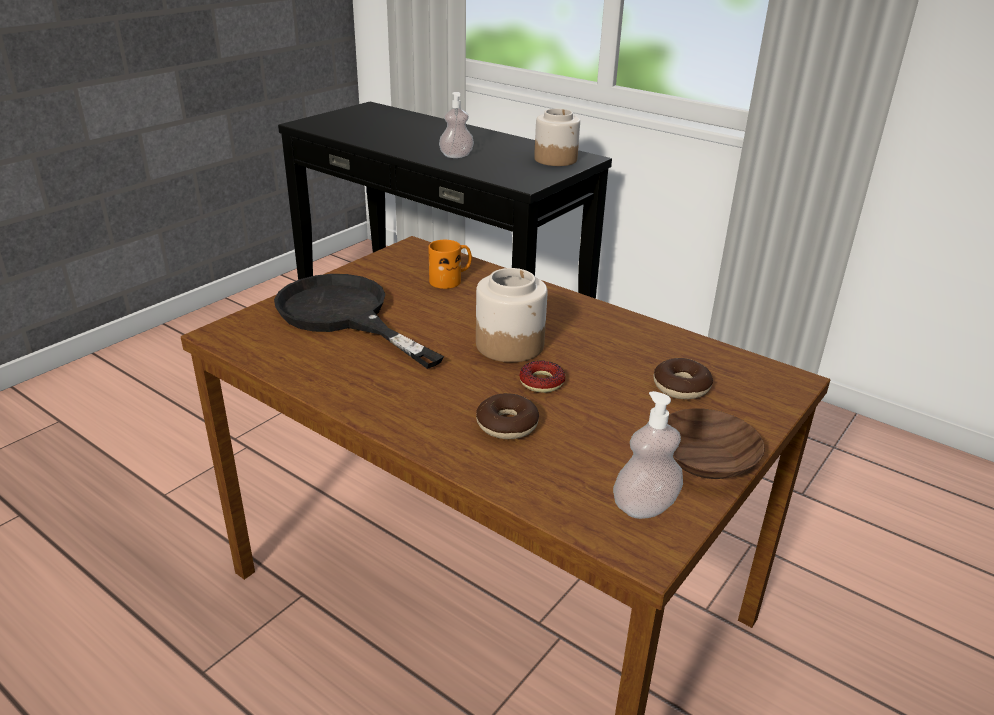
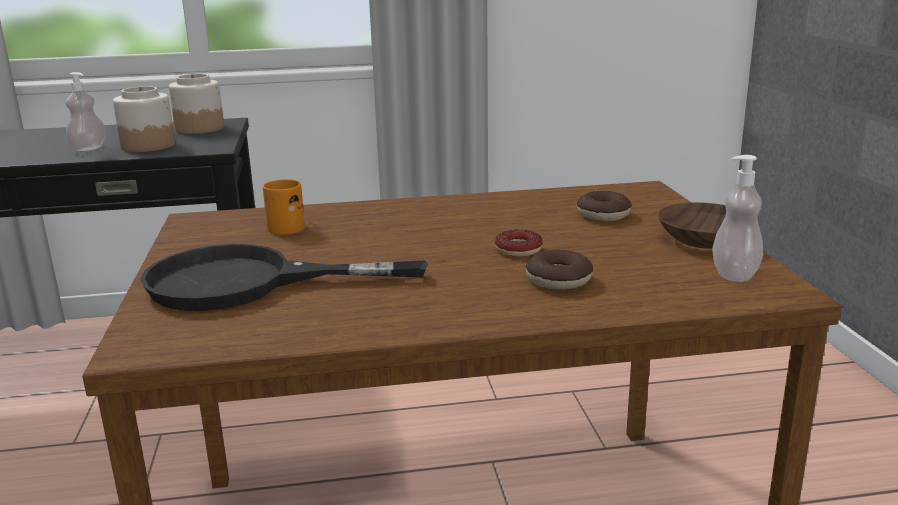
camera: 45 degrees left, 10 degrees down
jar [476,268,548,362] -> jar moved to [113,86,175,152]

